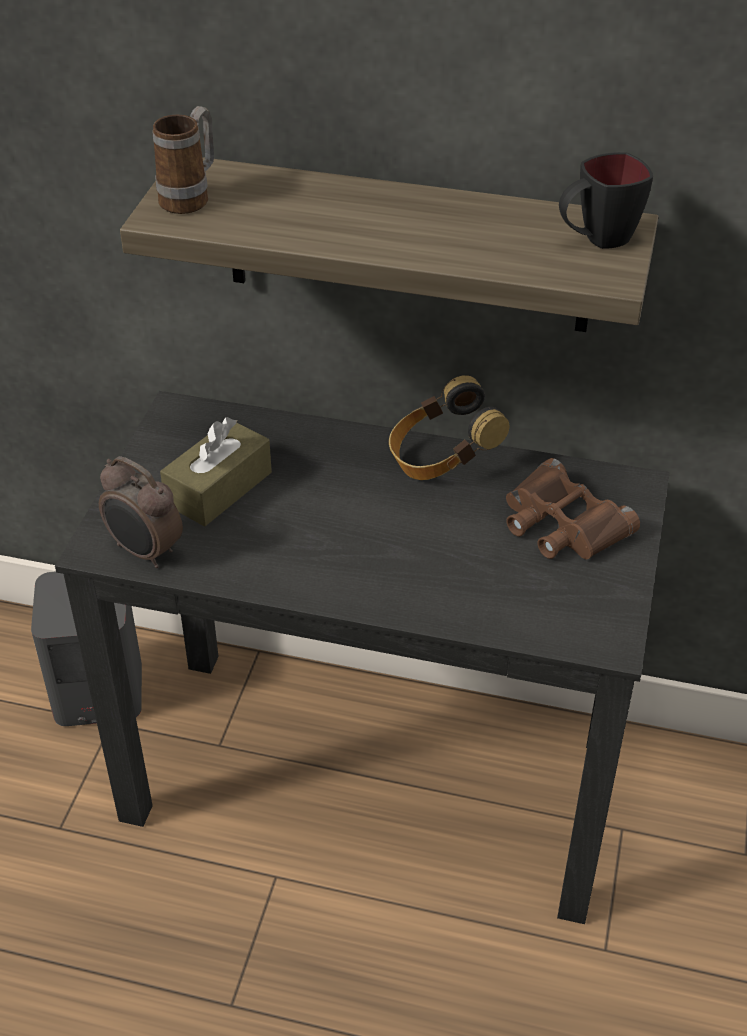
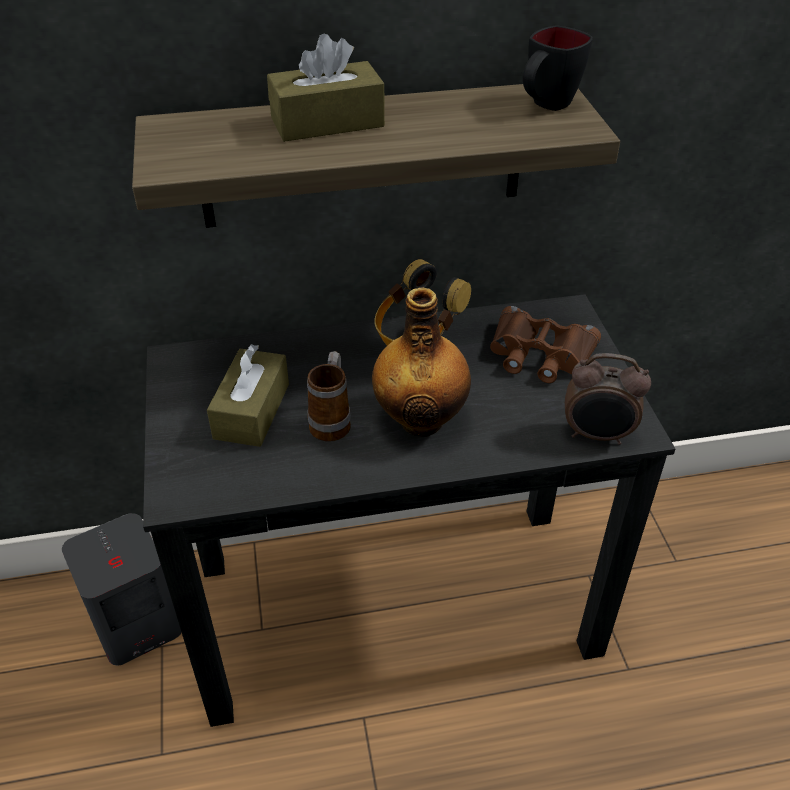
camera: 25 degrees left, 0 degrees up
alarm clock [99,456,183,568] -> alarm clock moved to [565,353,651,445]
mug [152,106,214,214] -> mug moved to [307,351,351,441]
none -> brown tissue box [267,34,385,142]
none -> bottle [372,287,471,437]

